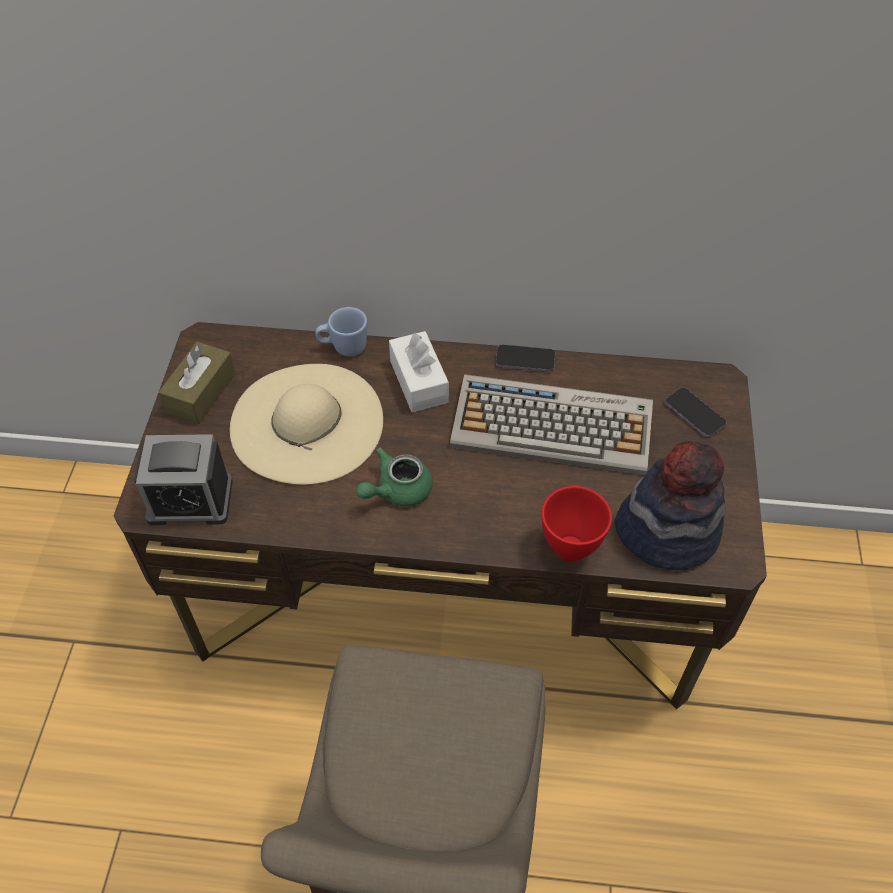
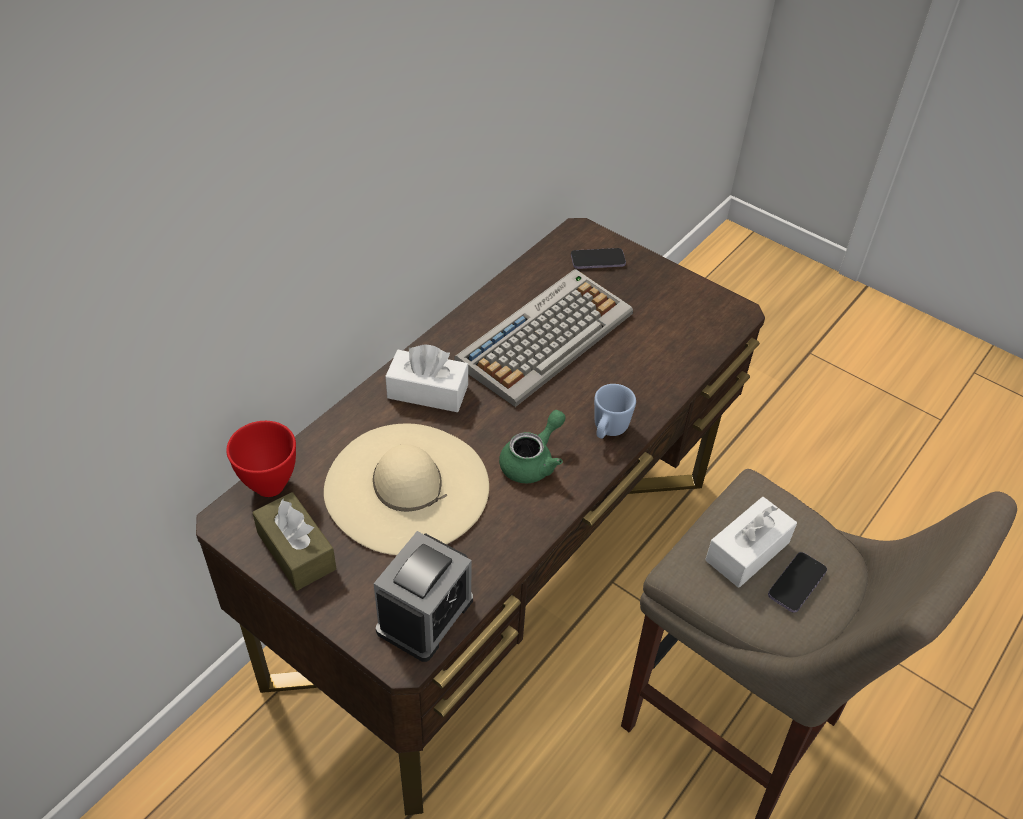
camera: 60 degrees left, 5 degrees down
blue mug [315,307,367,357] -> blue mug moved to [594,384,636,439]
green teapot [356,447,433,506] -> green teapot turned 135 degrees counterclockwise [499,410,566,483]
phone [496,345,555,372] -> phone moved to [768,552,827,613]
red bowl [541,486,612,562] -> red bowl moved to [226,421,296,497]
hat [614,441,725,570] -> none
none -> white tissue box [705,497,797,588]

